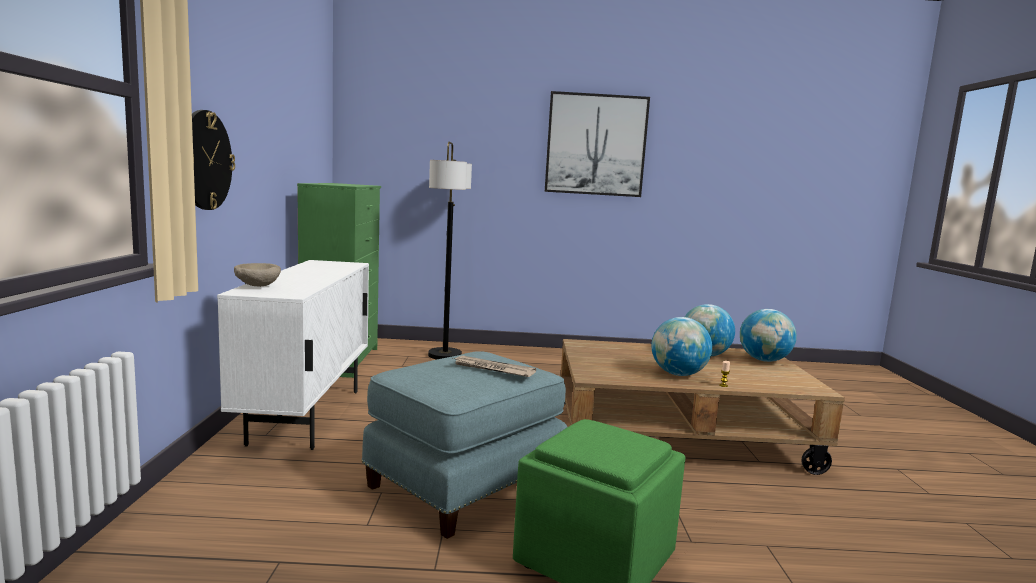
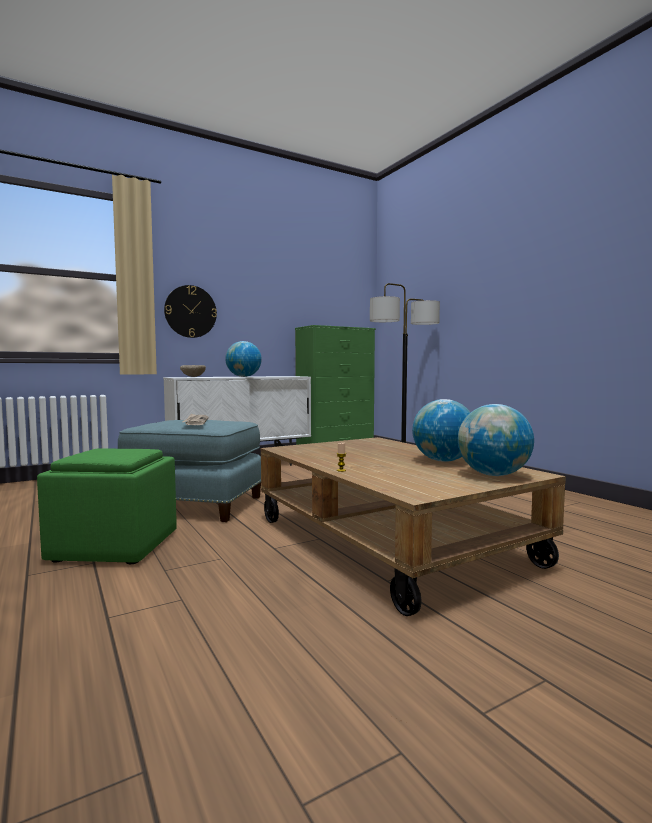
camera: 60 degrees right, 5 degrees down
picture [545,91,650,197] -> none
globe [651,317,712,376] -> globe moved to [225,341,262,377]

